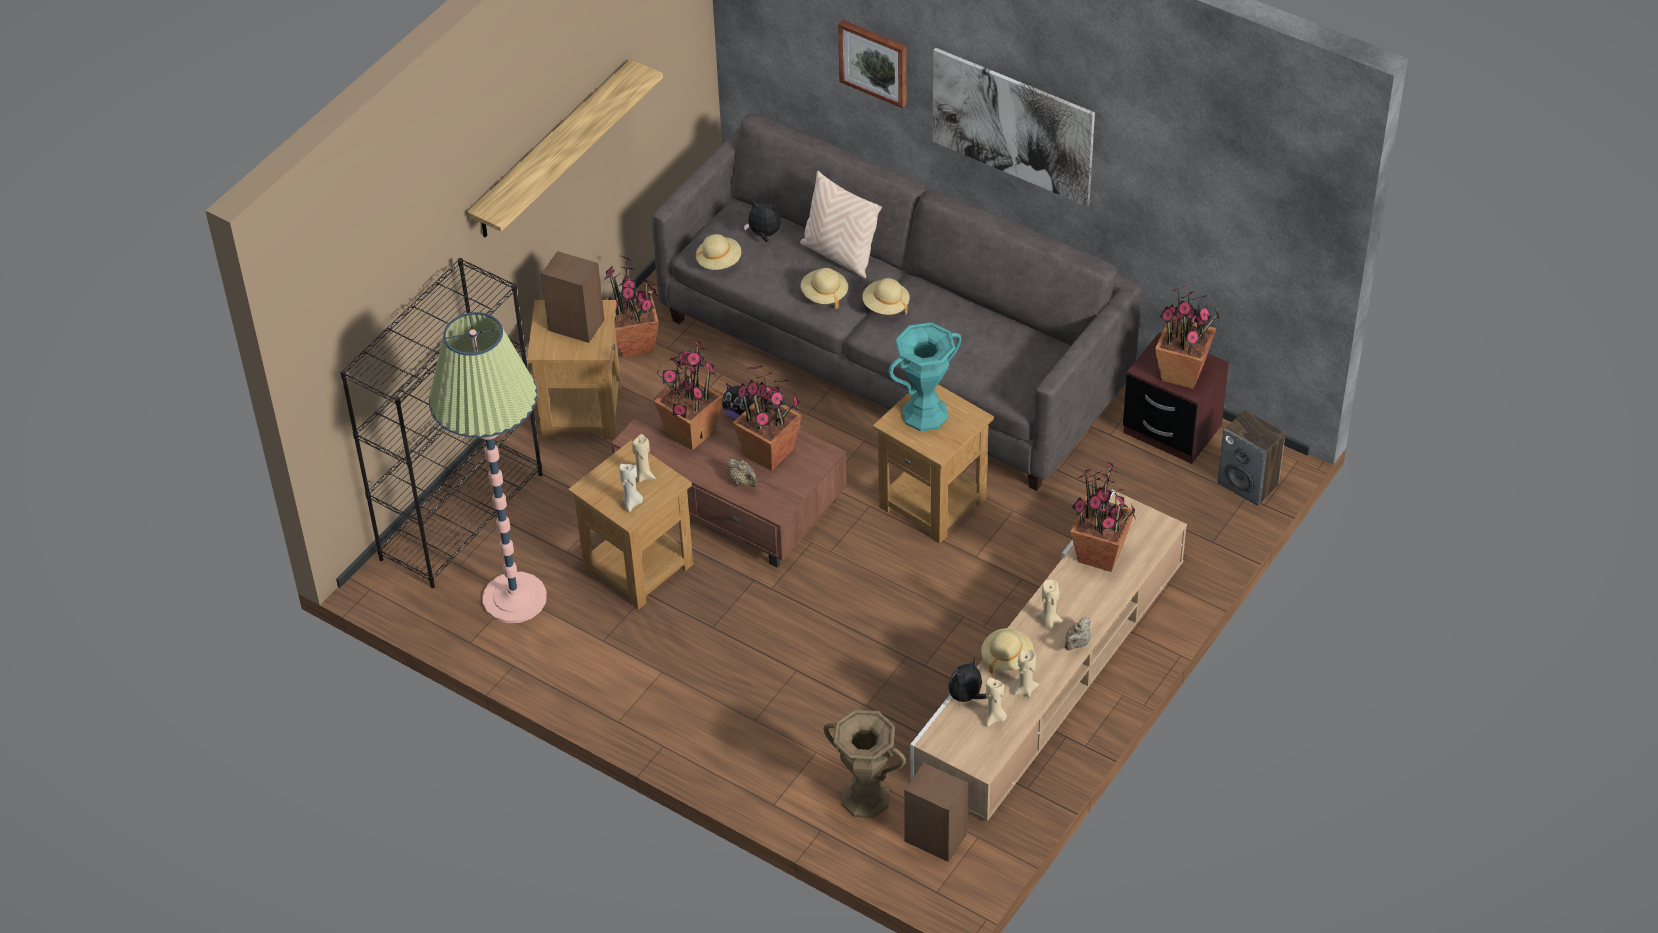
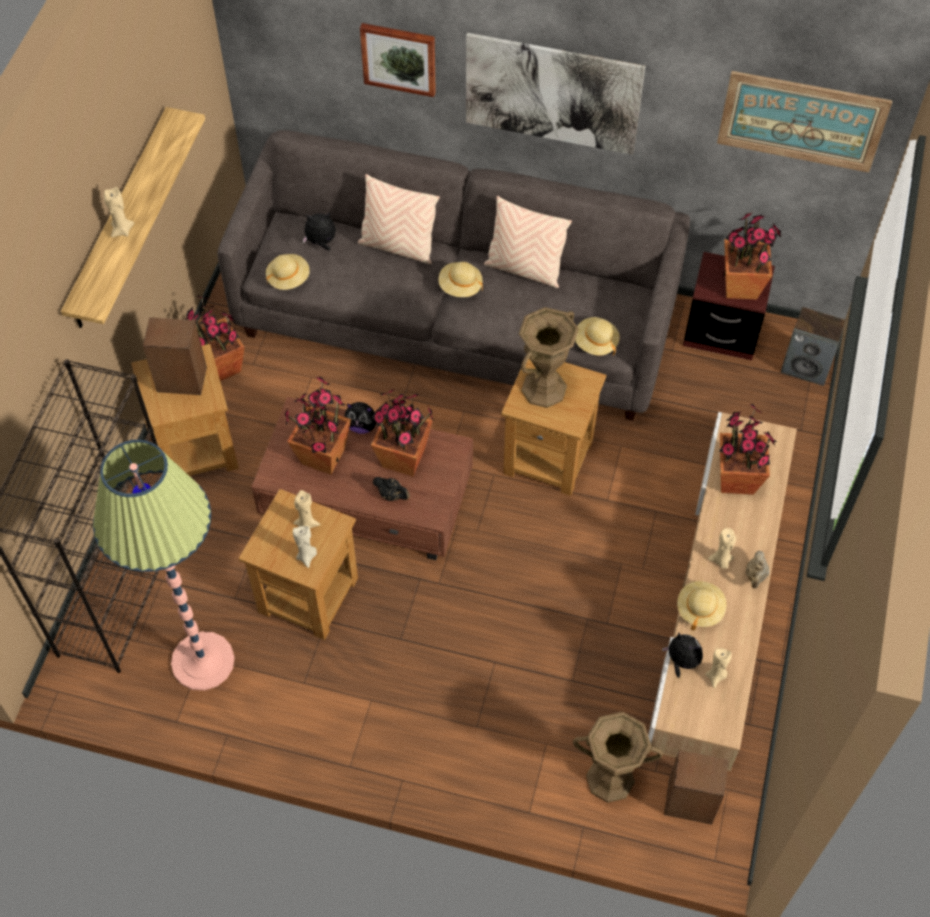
camera: 20 degrees left, 10 degrees up
beige teapot [727,458,758,487] -> black teapot [373,477,410,501]
beige hat [801,268,848,309] -> beige hat moved to [575,317,620,356]
turquoise vase [889,322,961,432] -> brown vase [519,307,579,408]
plush toy [948,659,987,705] -> plush toy turned 105 degrees clockwise [662,633,703,678]
beige candle [1013,650,1039,697] -> beige candle moved to [104,187,135,237]
none -> beige pillow [484,196,572,288]
none -> picture [717,71,892,172]

